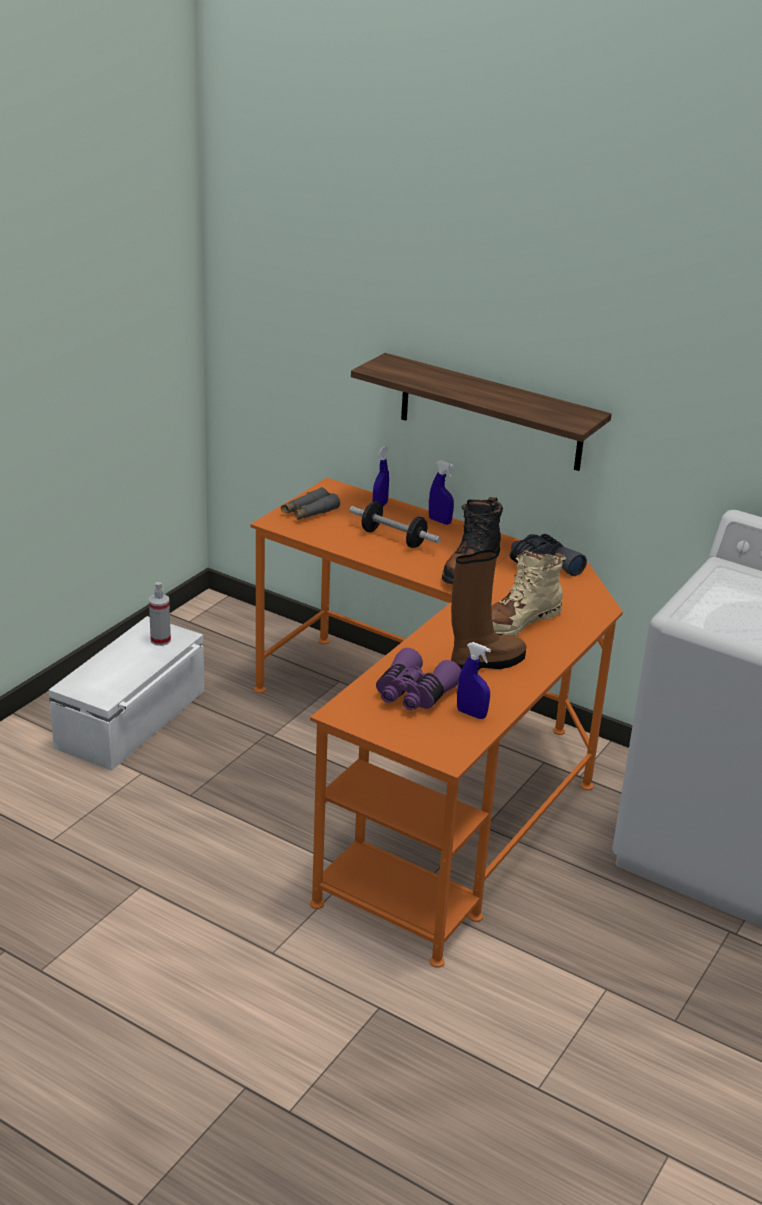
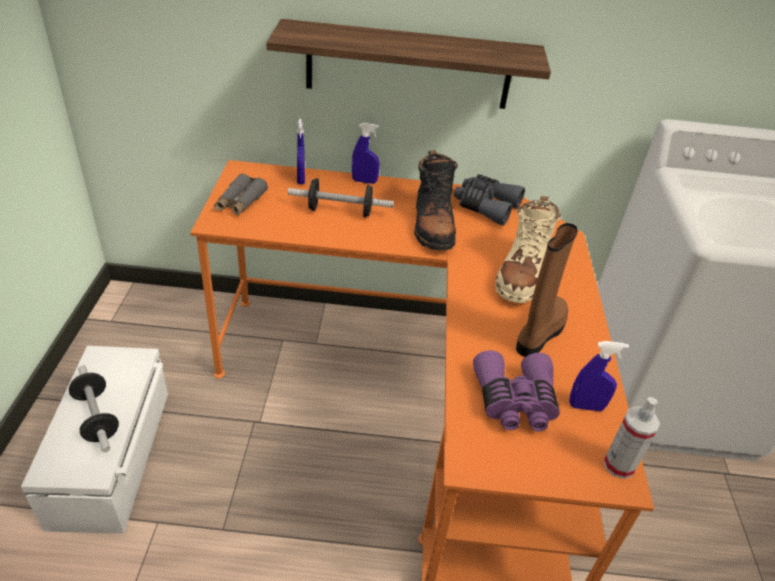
camera: 30 degrees left, 10 degrees up
spray bottle [149,582,171,646] -> spray bottle moved to [603,397,660,479]
none -> dumbbell [69,365,119,453]

